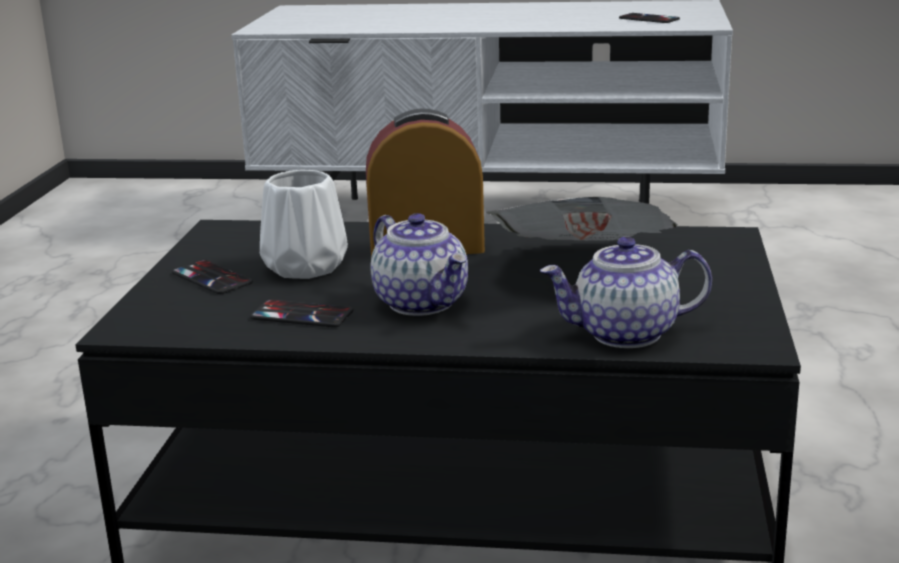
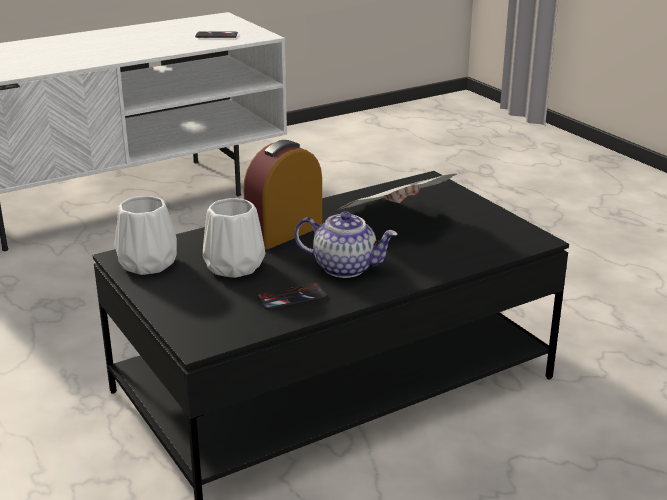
camera: 40 degrees left, 5 degrees up
phone [172,260,253,294] -> none
teapot [540,237,712,348] -> none
none -> white vase [115,196,177,275]

